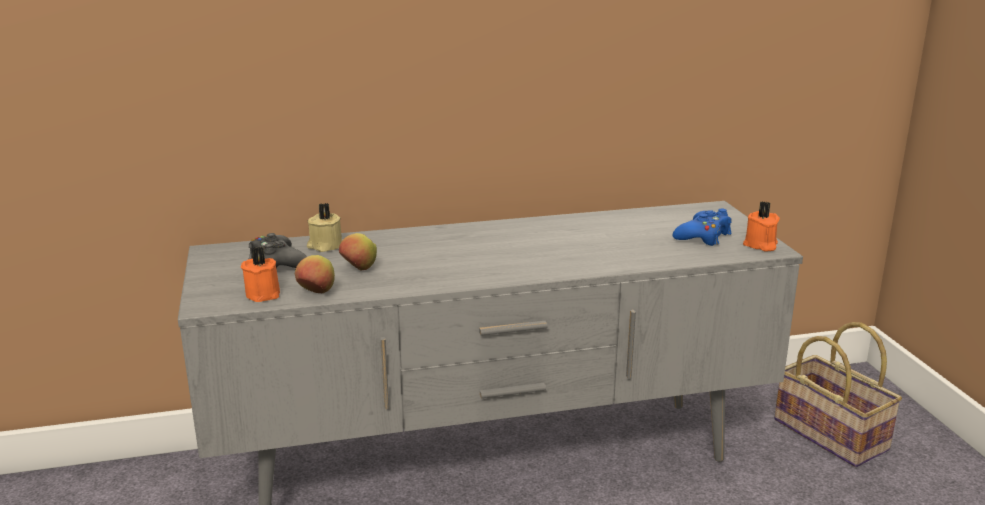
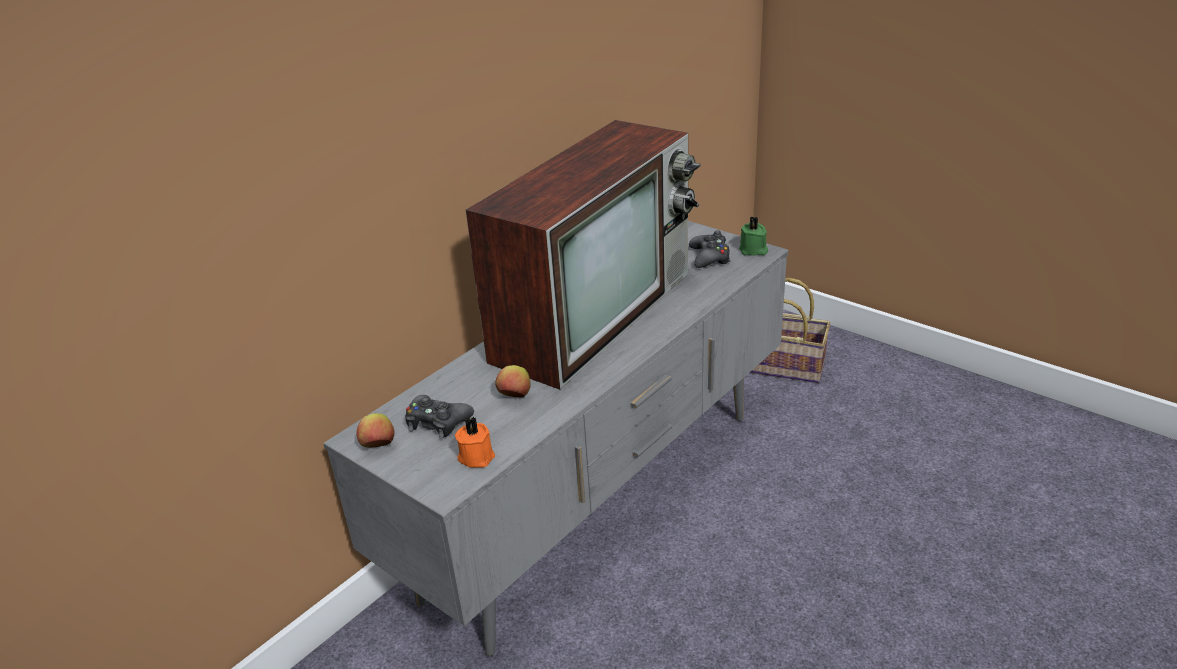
camera: 35 degrees left, 10 degrees up
apple [295,255,335,293] -> apple moved to [357,413,394,448]
beige candle [307,203,342,252] -> none
blue game controller [673,209,732,246] -> black game controller [689,230,731,268]
orange candle [743,201,780,251] -> green candle [739,217,768,255]
none -> television [465,120,701,390]

